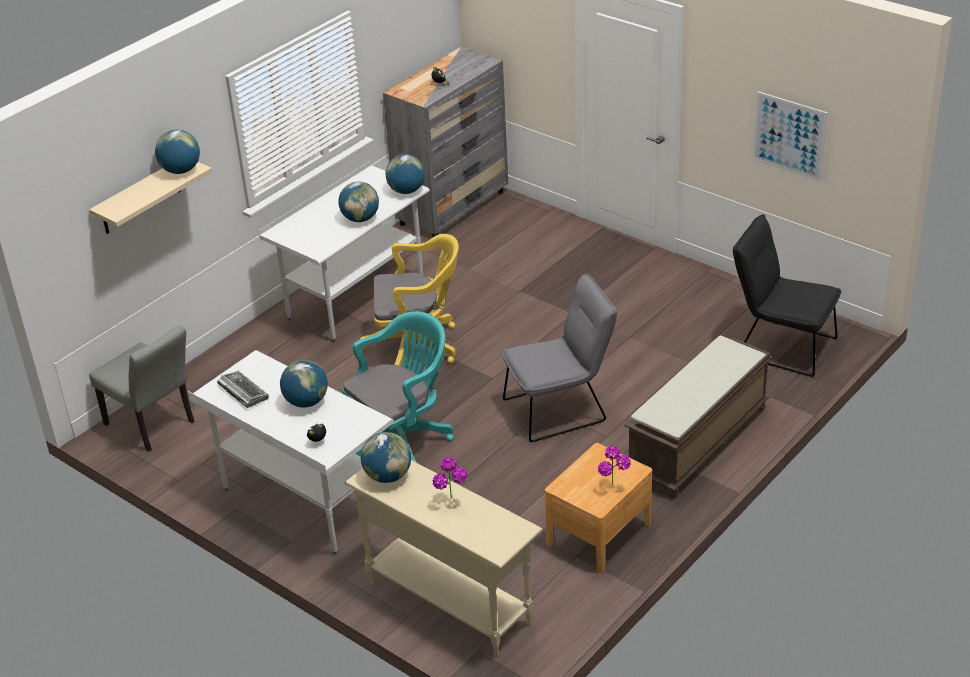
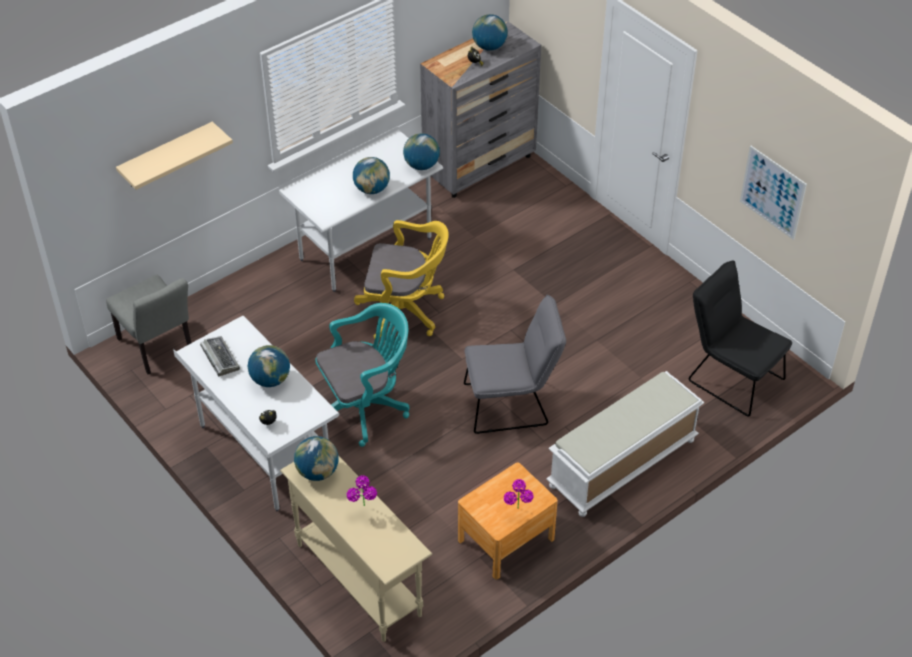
camera: 10 degrees right, 10 degrees up
globe [155,130,200,174] -> globe moved to [472,14,508,51]
brown bench [624,336,772,498] -> white bench [546,371,704,517]

